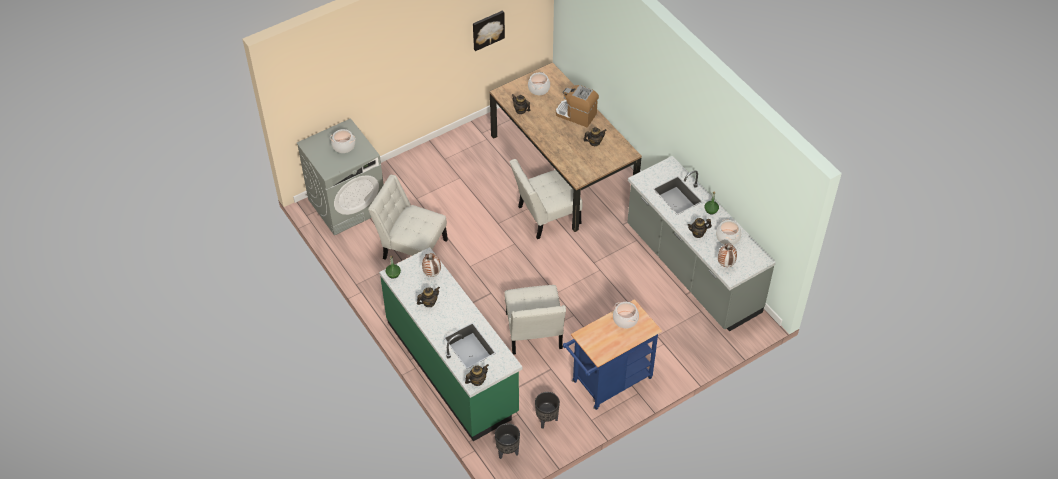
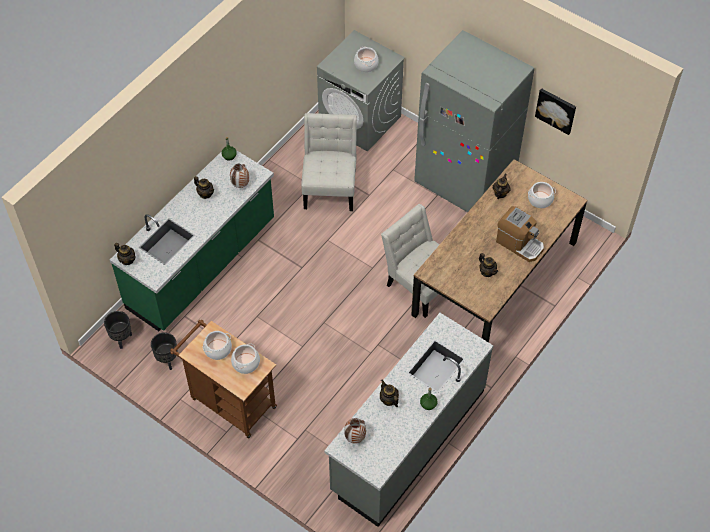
camera: 70 degrees right, 5 degrees up
white chair [505,285,566,355] -> none
coffee machine [556,85,599,127] -> coffee machine turned 120 degrees clockwise [496,206,544,262]
blue cart [563,299,662,410] -> brown cart [170,320,277,439]
cooking pot [716,219,741,245] -> cooking pot moved to [203,331,232,360]
none -> grey fridge [414,30,534,212]

